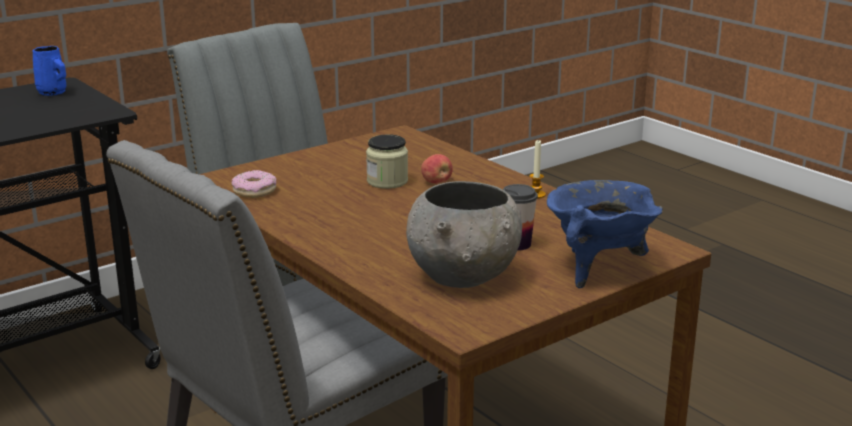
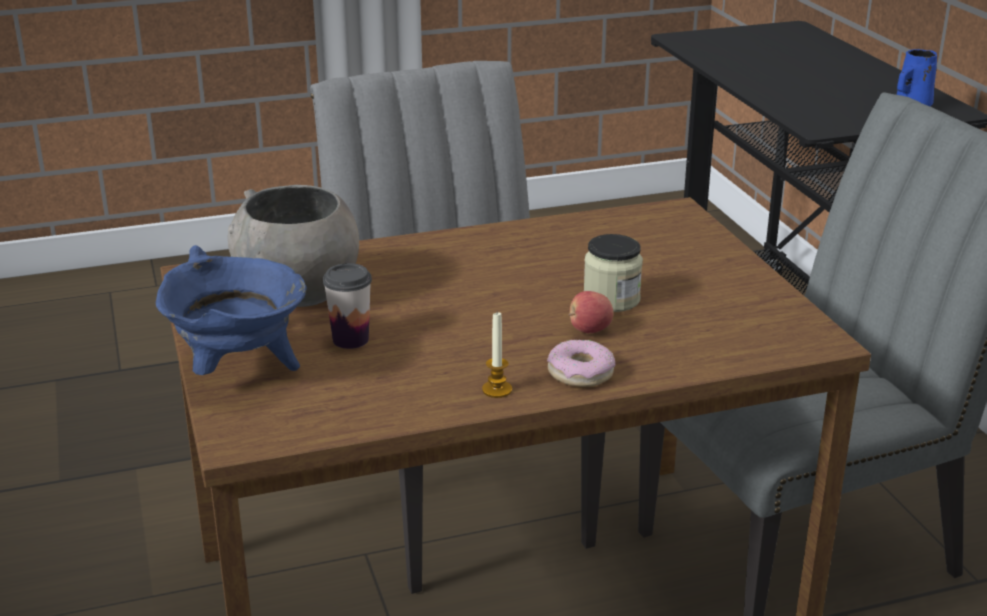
camera: 110 degrees right, 5 degrees up
donut [232,170,276,198] -> donut moved to [547,340,615,387]

